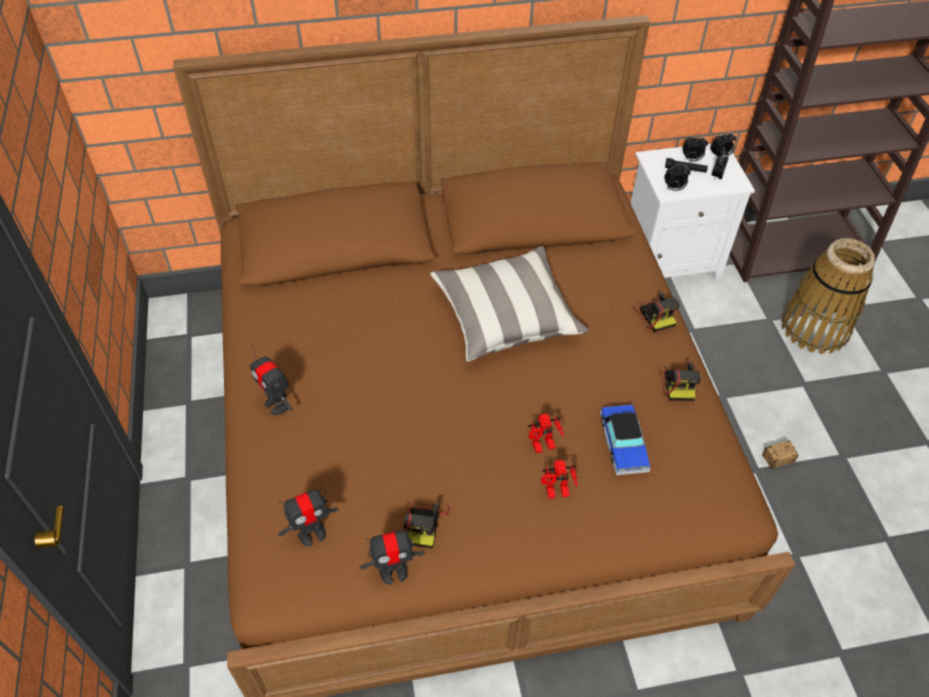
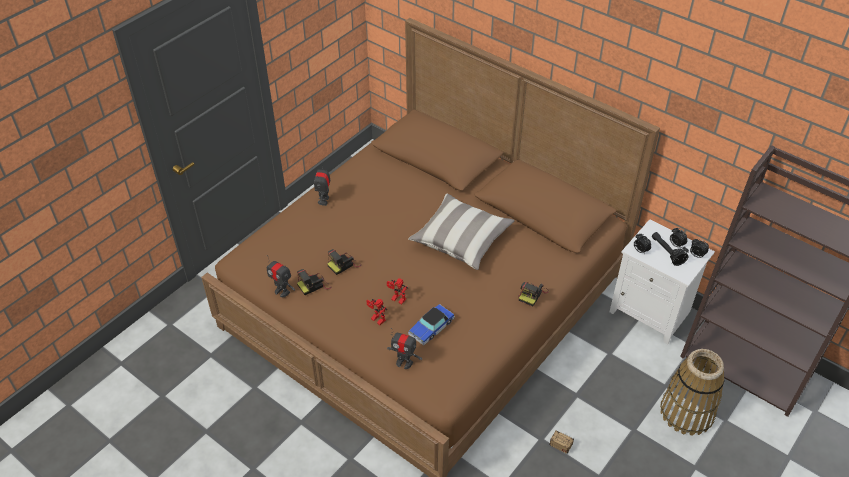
camera: 50 degrees right, 5 degrees down
toy robot [278,485,339,546] -> toy robot moved to [387,328,422,369]
camera [659,362,701,401] -> camera moved to [327,249,361,275]

